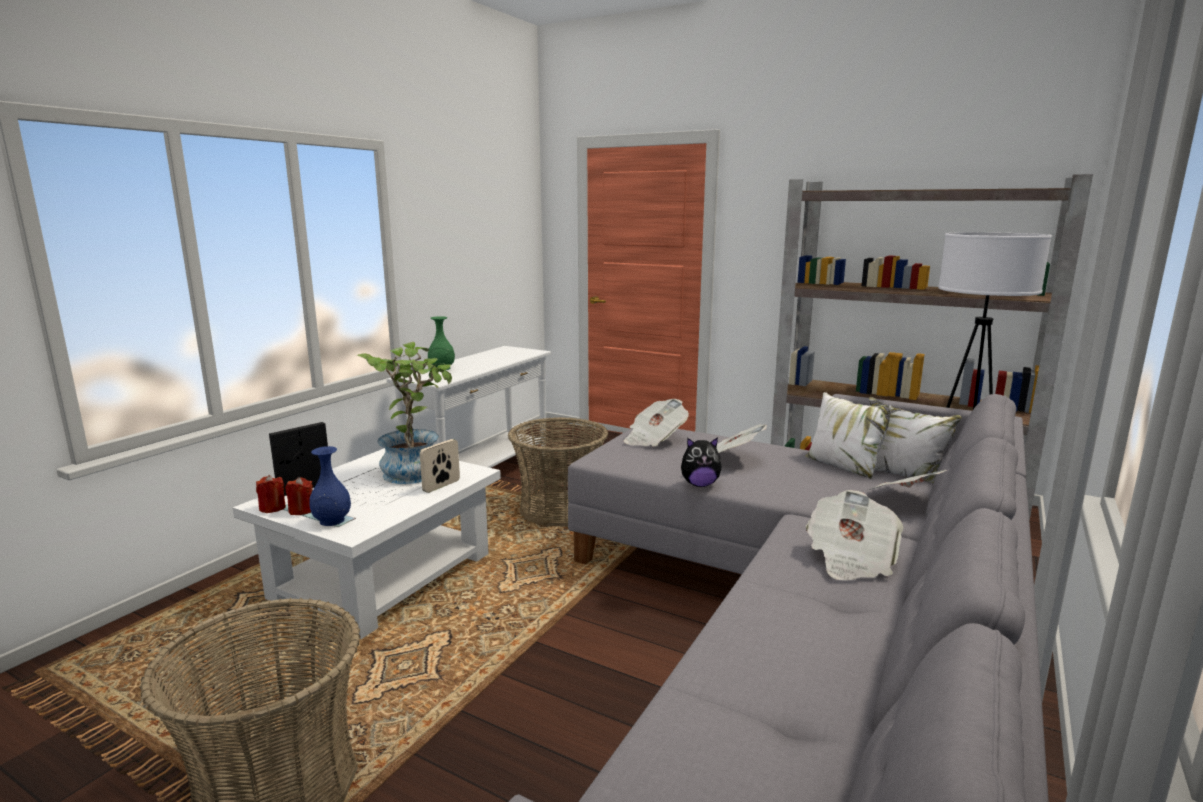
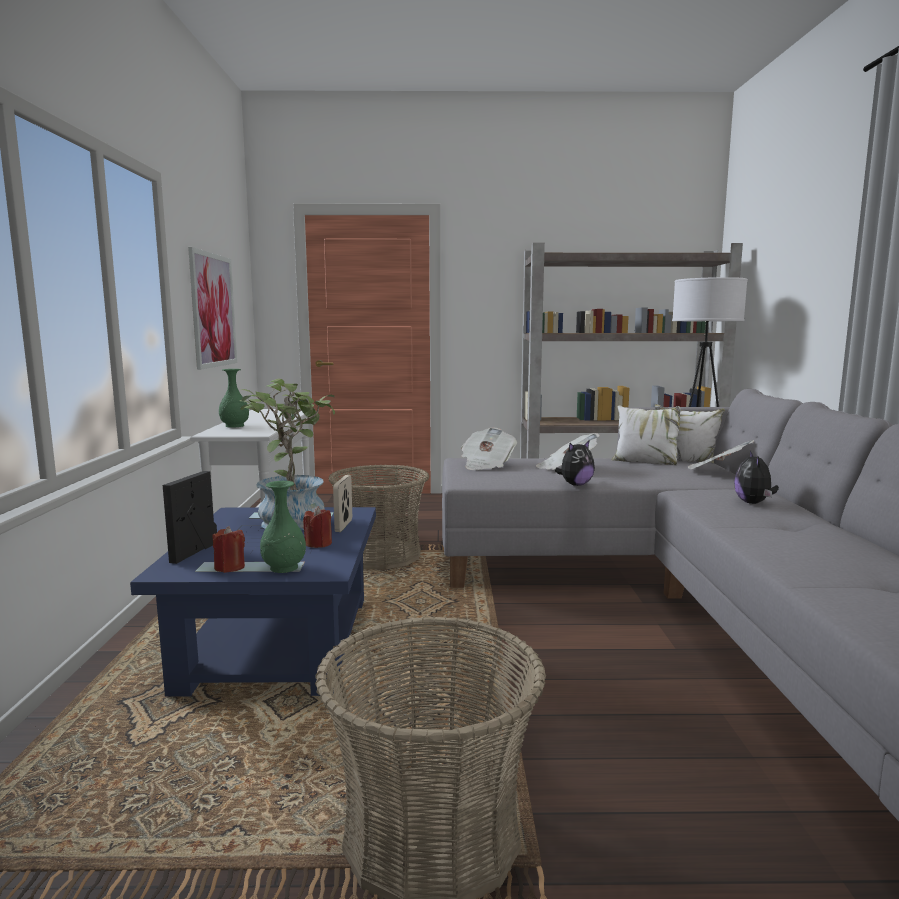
camera: 30 degrees left, 5 degrees down
white coffee table [232,448,501,639] -> blue coffee table [130,507,376,697]
red candle [256,475,286,513] -> red candle moved to [303,506,332,548]
blue vase [309,446,351,526] -> green vase [260,481,306,573]
newspaper [806,490,904,581] -> plush toy [734,451,779,504]
none -> picture [188,247,237,370]

